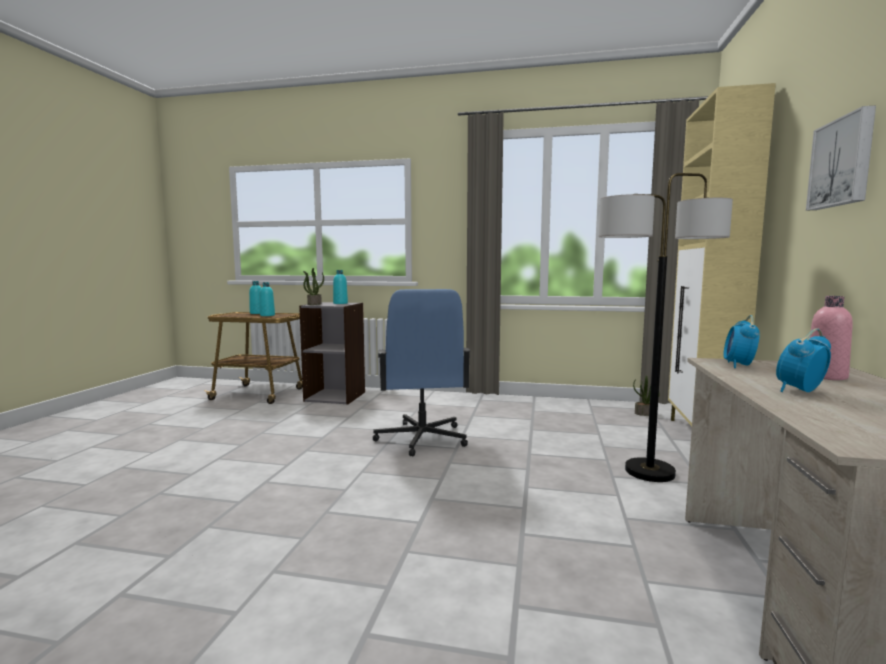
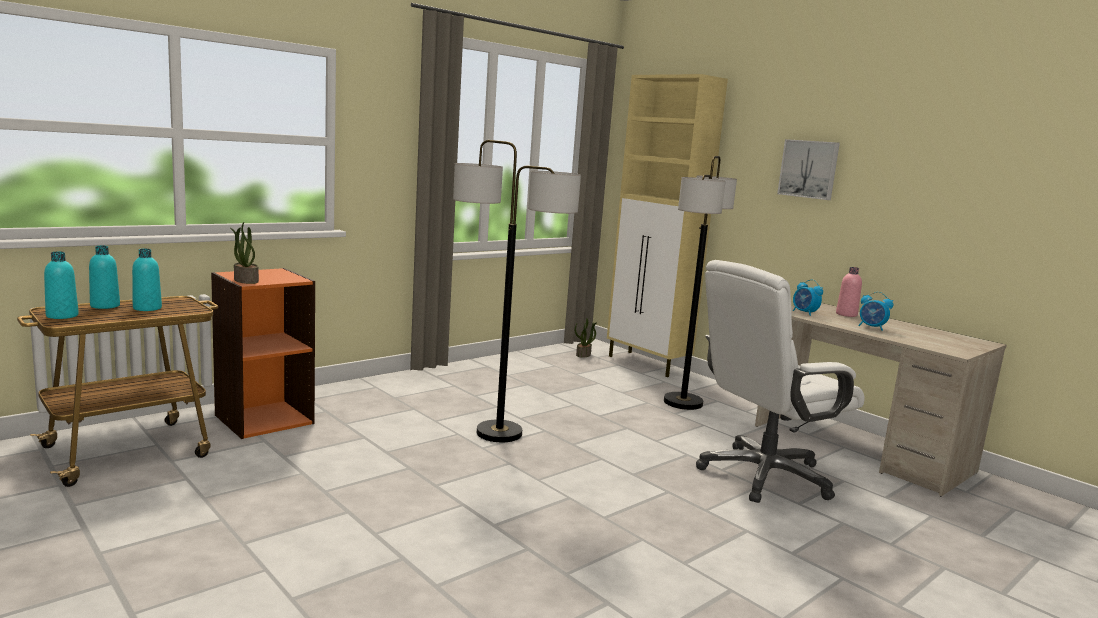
camera: 55 degrees left, 5 degrees up
grey bookcase [299,302,365,405] -> orange bookcase [211,268,315,439]
turquoise bottle [333,270,348,304] -> turquoise bottle moved to [44,252,79,319]
blue office chair [373,289,471,457] -> floor lamp [453,140,581,442]
alarm clock [776,328,831,392] -> alarm clock turned 60 degrees counterclockwise [858,292,893,331]
none -> white office chair [696,260,865,503]

